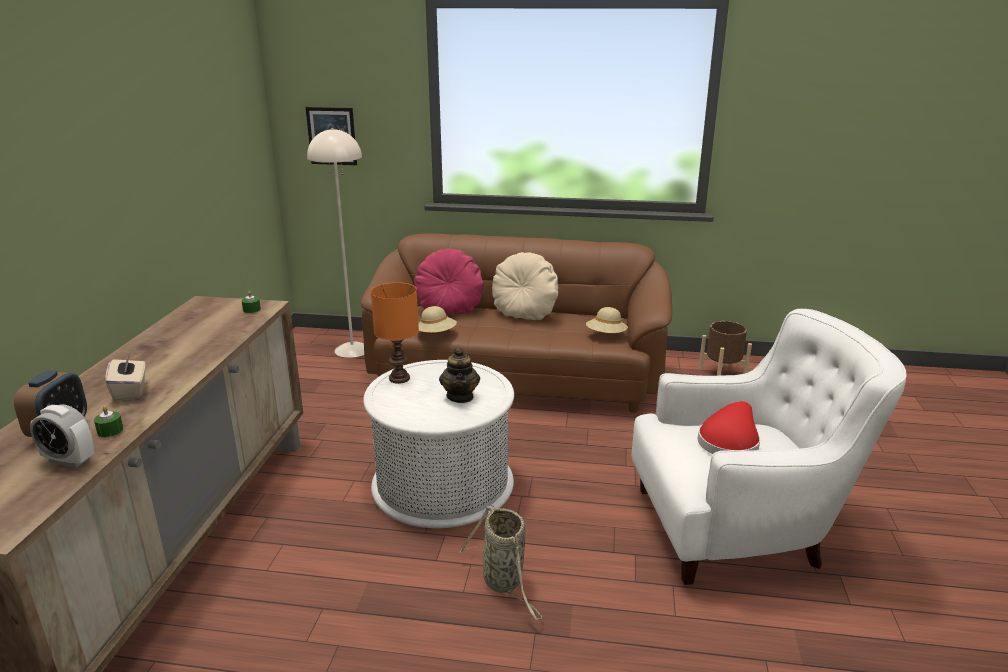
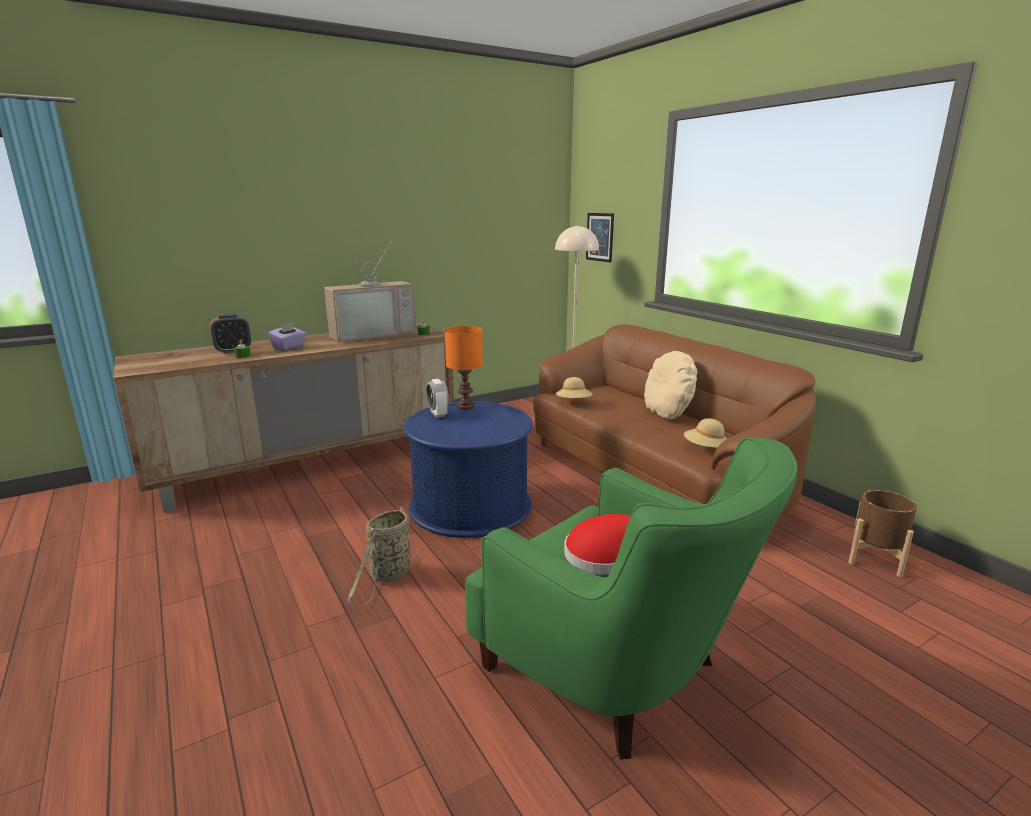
camera: 50 degrees right, 5 degrees down
alarm clock [30,405,94,468] -> alarm clock moved to [426,379,449,418]
beige tissue box [106,353,146,401] -> purple tissue box [268,323,306,350]
white coffee table [363,360,514,528] -> blue coffee table [403,402,533,538]
pink pillow [414,249,484,315] -> none
teapot [439,348,480,403] -> none
white armchair [632,309,907,585] -> green armchair [465,437,798,759]
none -> television [324,241,416,342]

